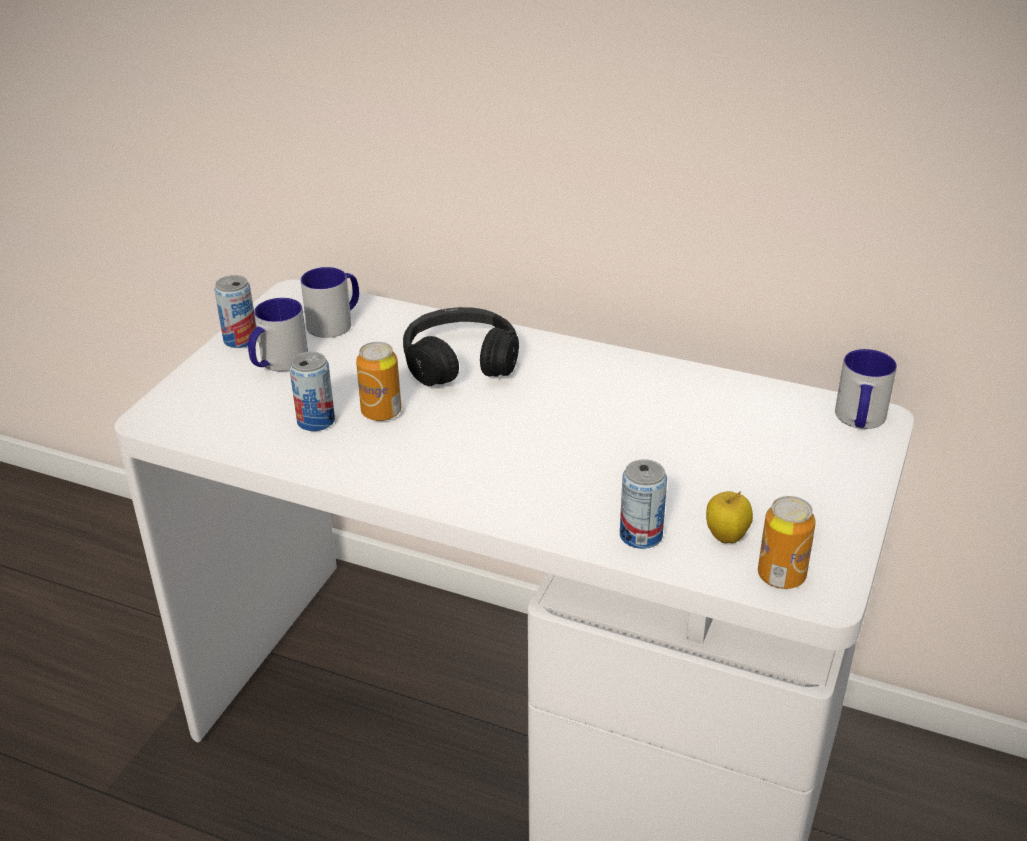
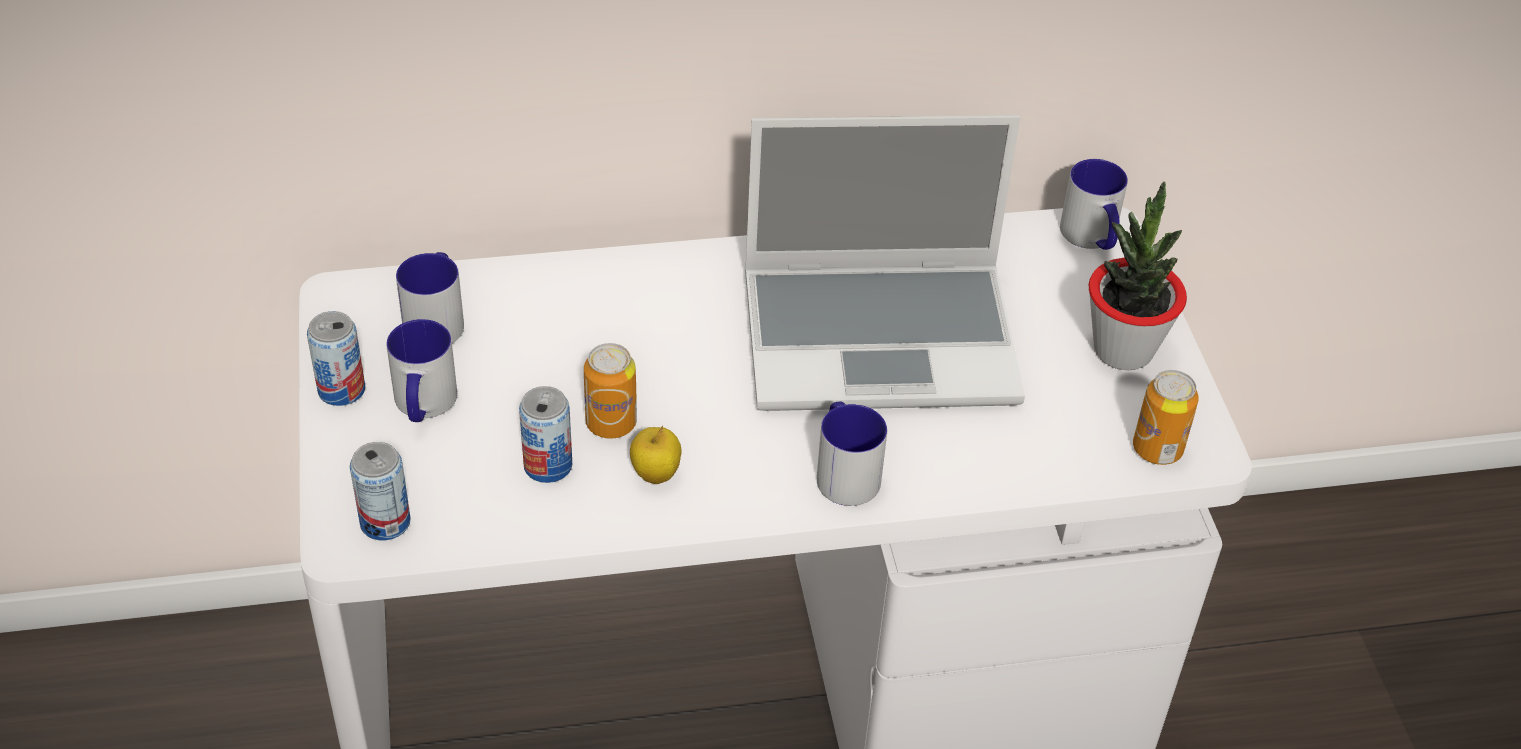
camera: 35 degrees left, 10 degrees up
black headphones [403,307,519,386] -> none
can [620,459,667,549] -> can moved to [350,442,411,540]
apple [706,491,753,543] -> apple moved to [630,426,682,484]
none -> laptop [745,115,1025,411]
none -> mug [817,402,887,506]
none -> potted plant [1089,181,1187,370]

